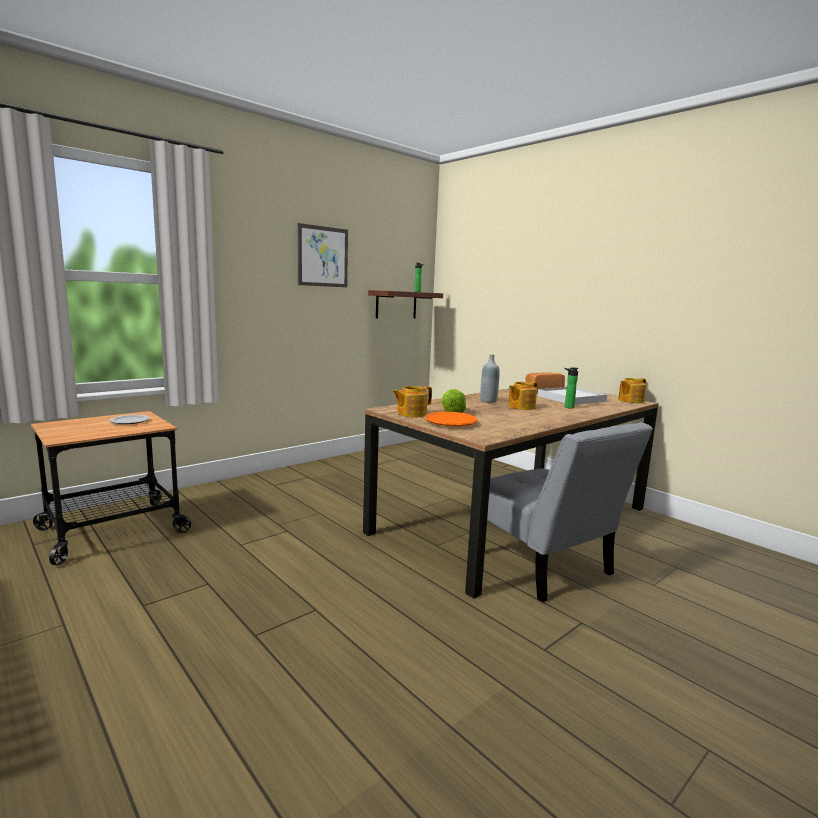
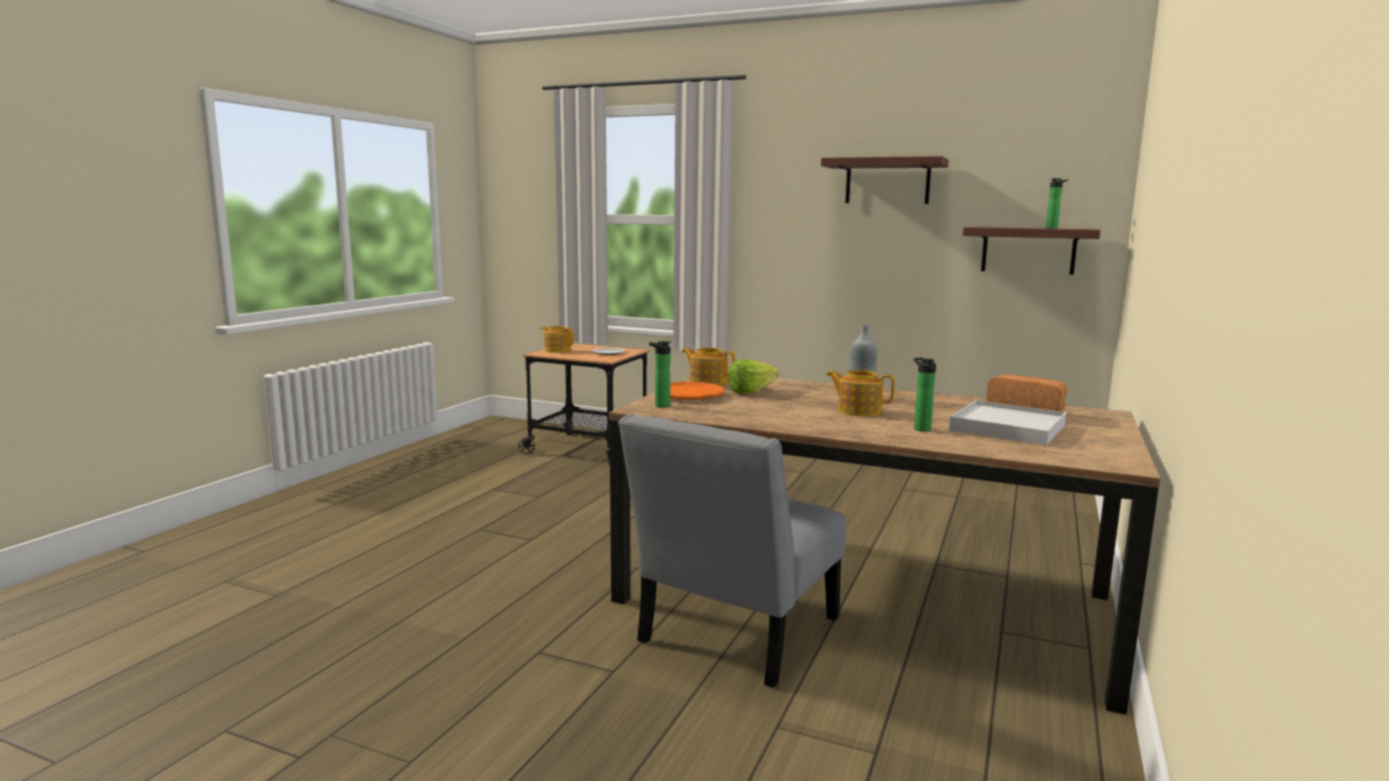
camera: 65 degrees right, 0 degrees up
picture [298,223,348,287] -> shelf [821,156,948,204]
teapot [618,378,646,403] -> teapot moved to [540,326,574,353]
none -> bottle [649,341,671,407]

